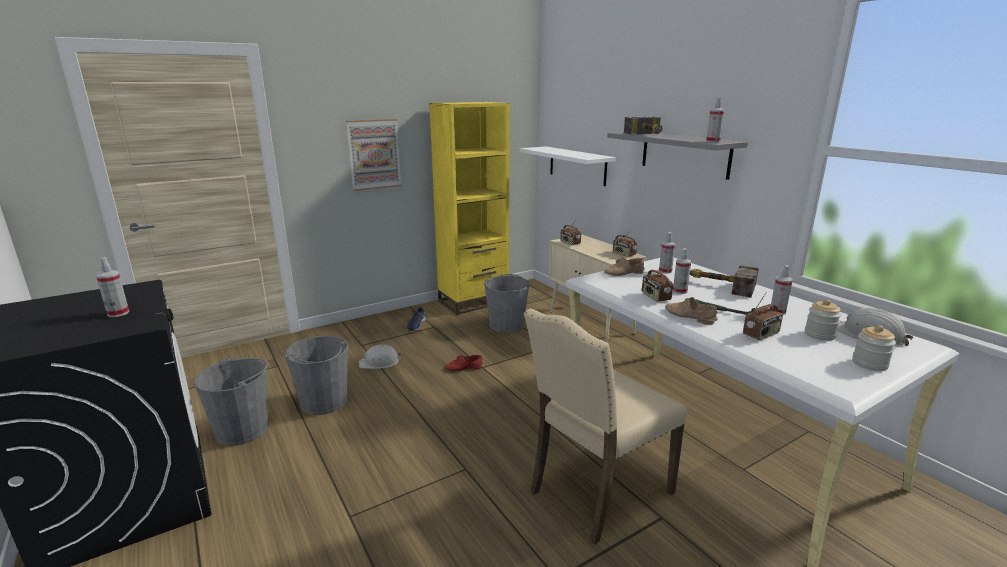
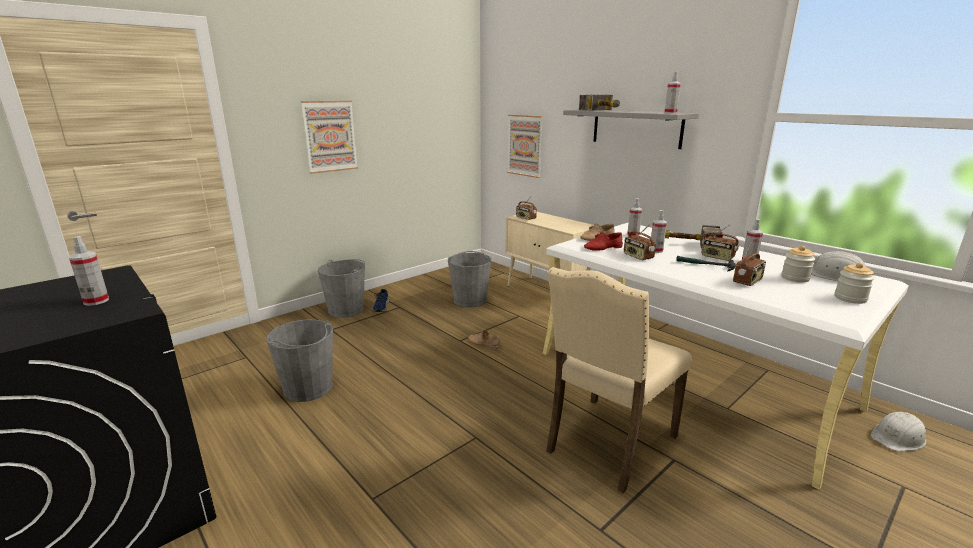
camera: 10 degrees left, 0 degrees up
grey bucket [193,358,269,446] -> grey bucket moved to [318,259,365,318]
white hard hat [359,344,401,369] -> white hard hat moved to [870,412,926,451]
yellow bookcase [429,102,510,315] -> none
red shoe [445,355,483,371] -> red shoe moved to [584,232,623,251]
white shelf [520,146,616,186] -> picture [507,115,543,178]
radio [613,229,637,257] -> radio moved to [701,224,739,261]
beige shoe [665,297,718,325] -> beige shoe moved to [468,330,501,350]

